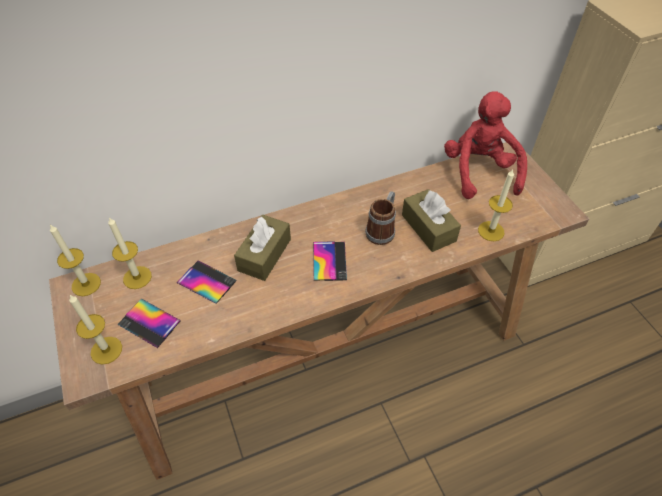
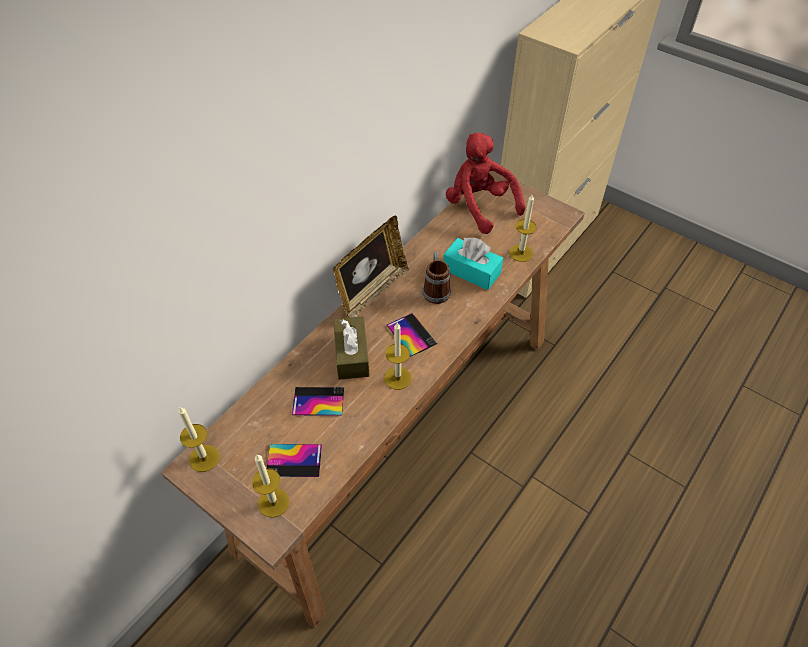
camera: 30 degrees left, 0 degrees up
candle [108,217,152,289] -> candle moved to [384,323,412,390]
brown tissue box [402,189,461,252] -> turquoise tissue box [443,238,503,290]
none -> picture frame [333,216,409,318]

